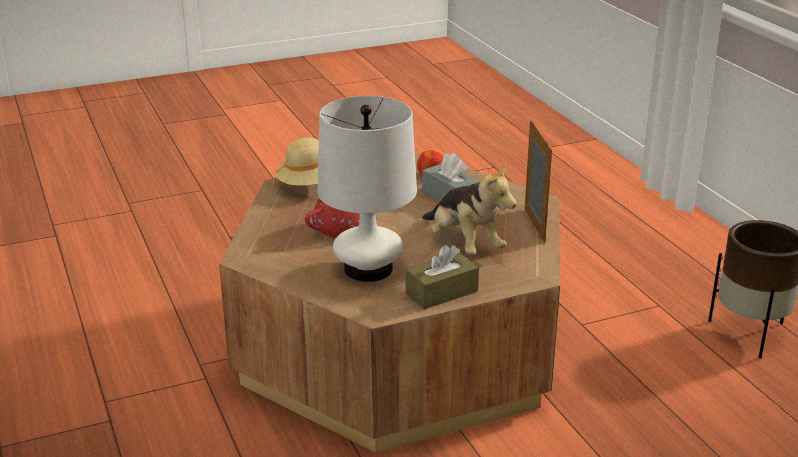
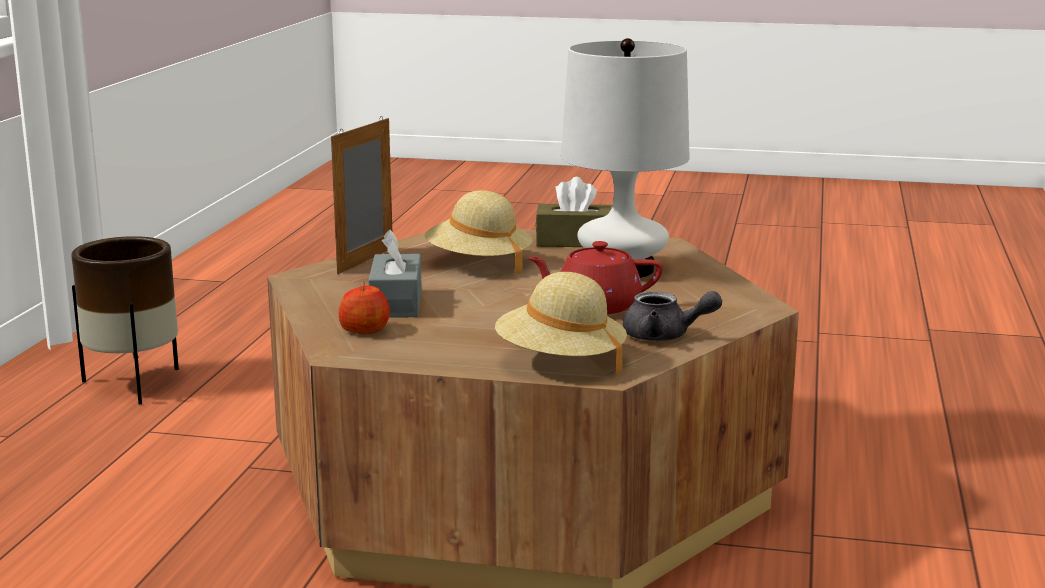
camera: 145 degrees left, 10 degrees down
plush toy [422,163,517,254] -> beige hat [425,190,533,274]
none -> grey teapot [623,291,722,341]

